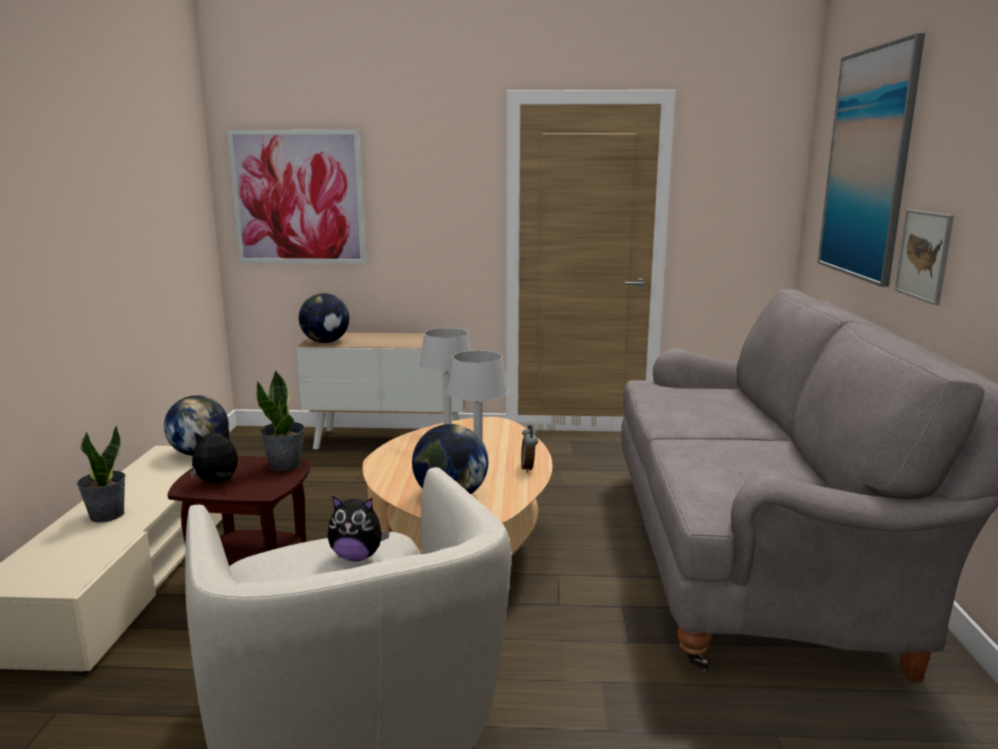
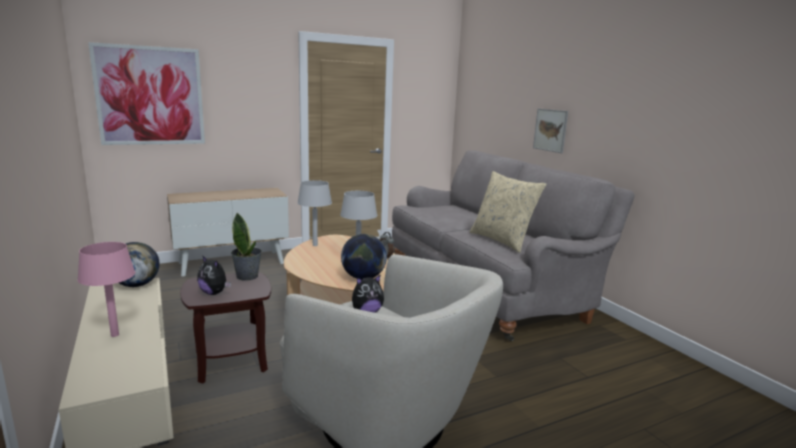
camera: 30 degrees left, 0 degrees up
potted plant [77,426,126,523] -> pink table lamp [77,242,135,337]
plush toy [190,427,238,483] -> plush toy turned 90 degrees counterclockwise [197,255,231,295]
globe [299,293,349,343] -> none
picture [818,33,925,287] -> none
none -> beige pillow [470,171,546,253]

